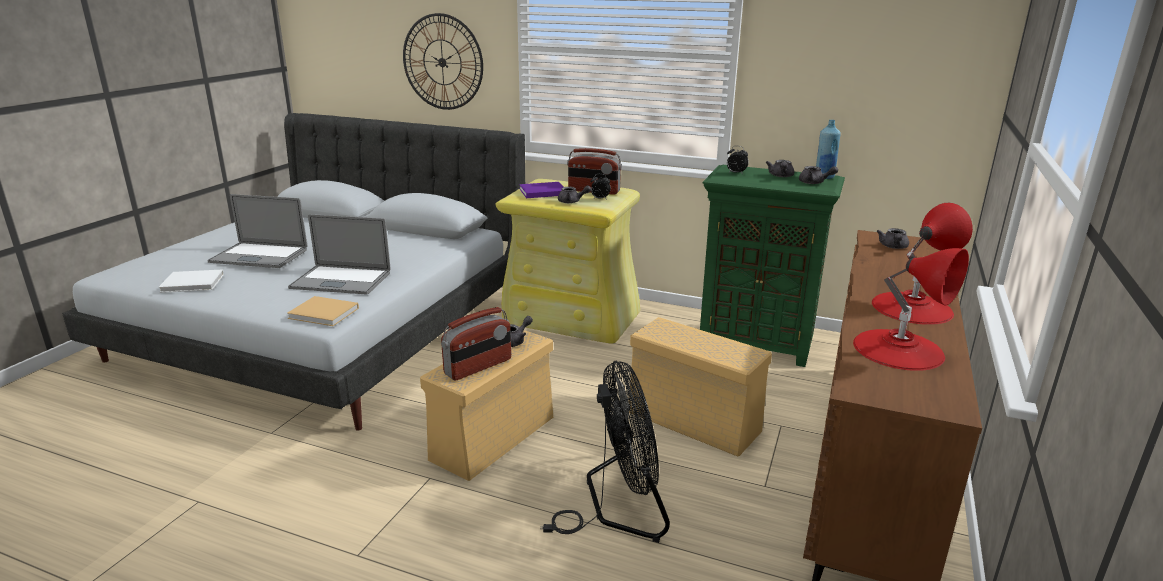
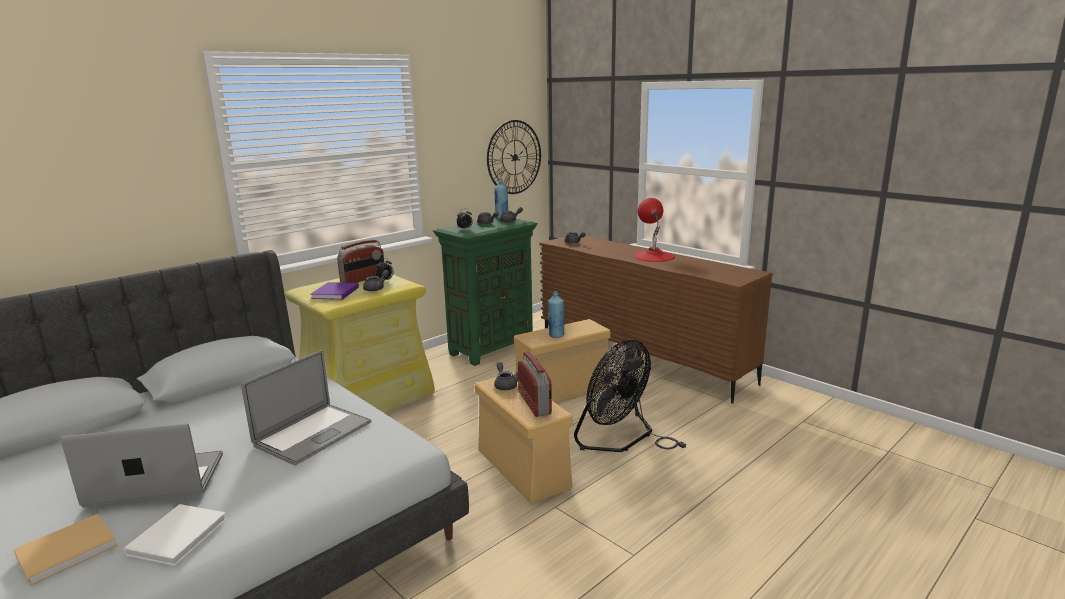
camera: 65 degrees left, 5 degrees down
laptop [207,194,307,268] -> laptop turned 135 degrees counterclockwise [61,423,223,508]
beige book [287,296,359,326] -> beige book moved to [14,514,118,586]
wall clock [403,13,483,110] -> wall clock moved to [487,120,541,194]
black fan [540,361,670,543] -> black fan turned 60 degrees counterclockwise [574,340,687,452]
red table lamp [853,248,969,371] -> none
none -> blue bottle [548,291,565,338]

